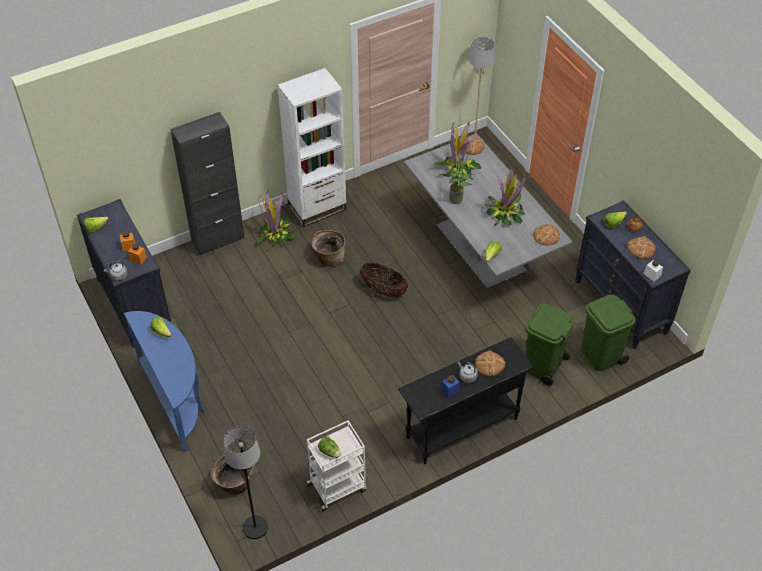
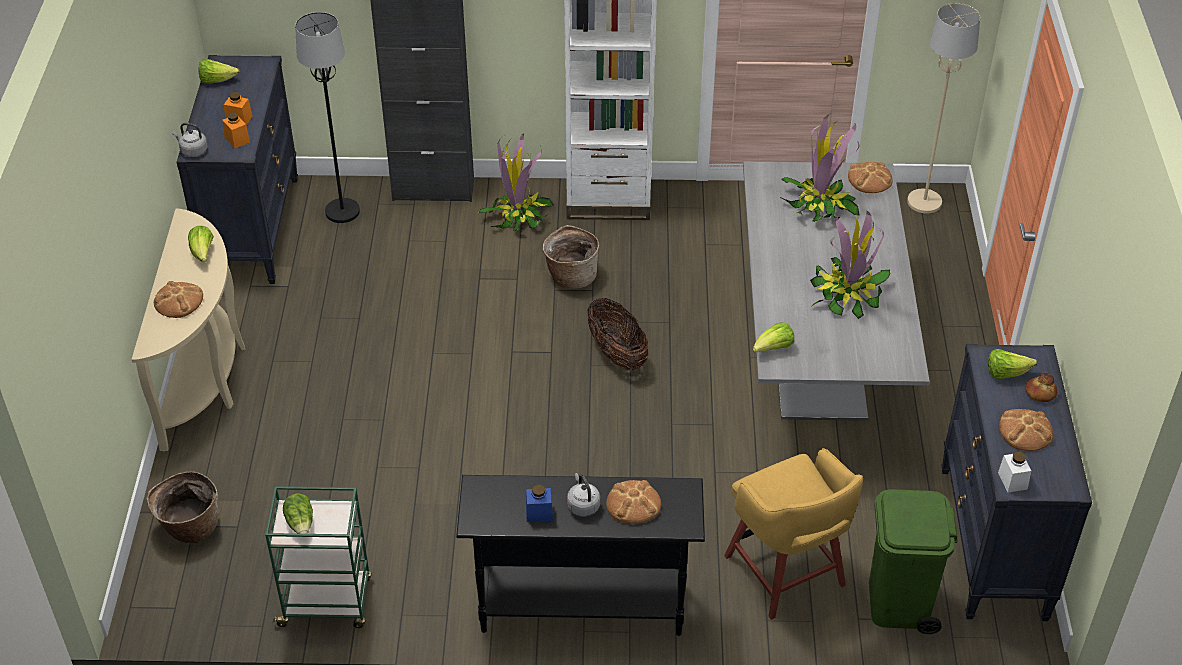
camera: 30 degrees right, 5 degrees down
blue console table [124,311,205,452] -> beige console table [131,209,245,452]
black floor lamp [224,426,268,539] -> black floor lamp moved to [295,12,360,223]
white cart [304,420,367,512] -> green cart [265,486,372,628]
potted plant [449,155,473,204] -> none
green trash can [525,304,574,386] -> yellow stool [724,448,863,620]
bread [533,224,560,245] -> bread moved to [154,281,203,318]

